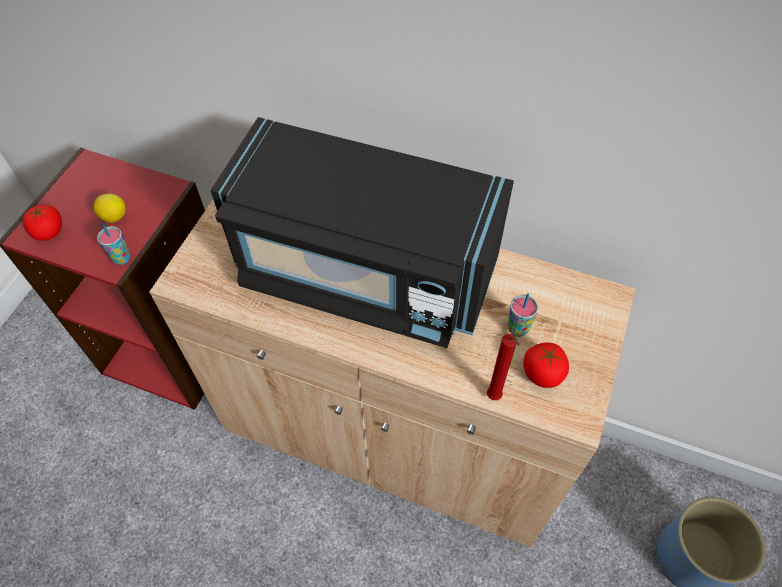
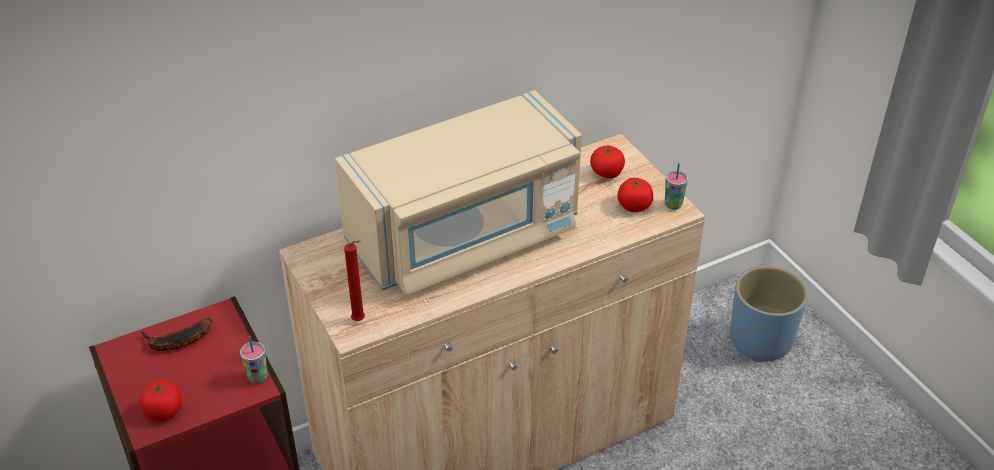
camera: 50 degrees left, 15 degrees down
lemon [93,194,126,223] -> none
black microwave [211,117,514,348] -> beige microwave [335,90,582,295]
red candle [487,334,519,400] -> red candle moved to [344,240,365,321]
cup [508,293,538,337] -> cup moved to [665,163,688,210]
none -> banana [142,318,213,351]
none -> tomato [590,145,625,178]

